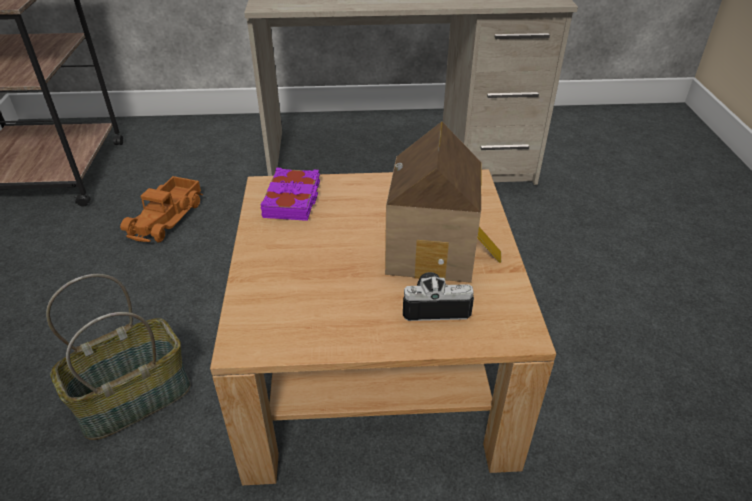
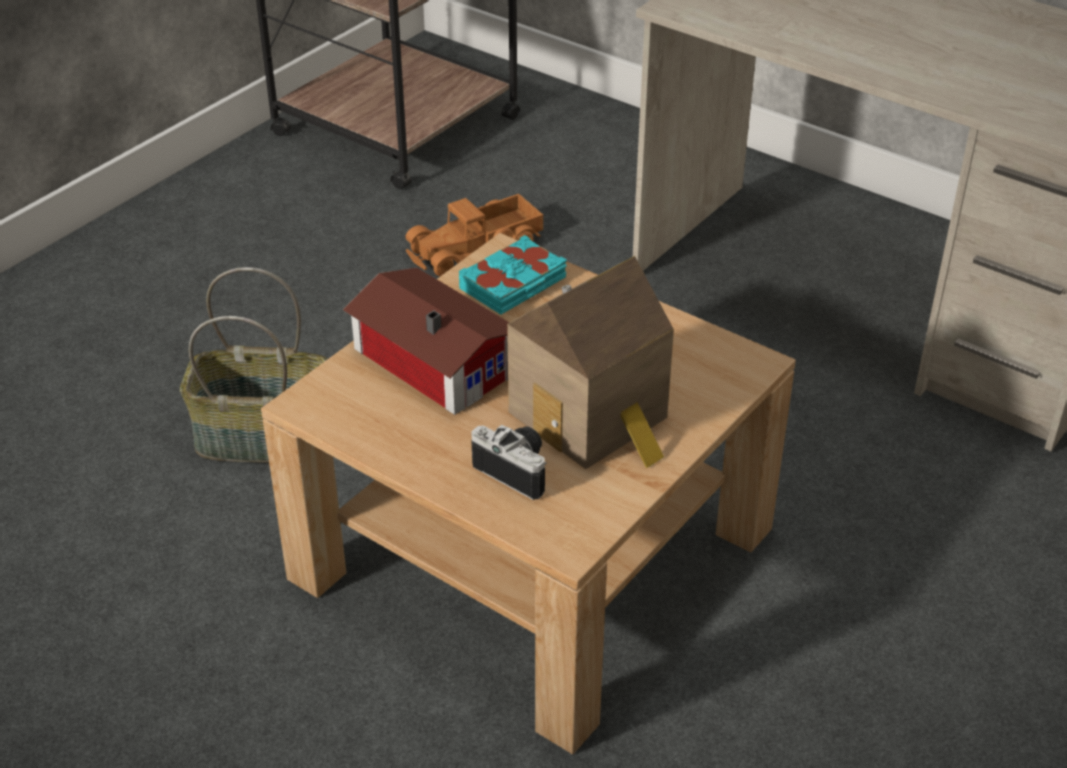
camera: 40 degrees right, 0 degrees up
purple book [260,167,320,221] -> turquoise book [459,235,567,315]
none -> toy house [343,268,509,415]

